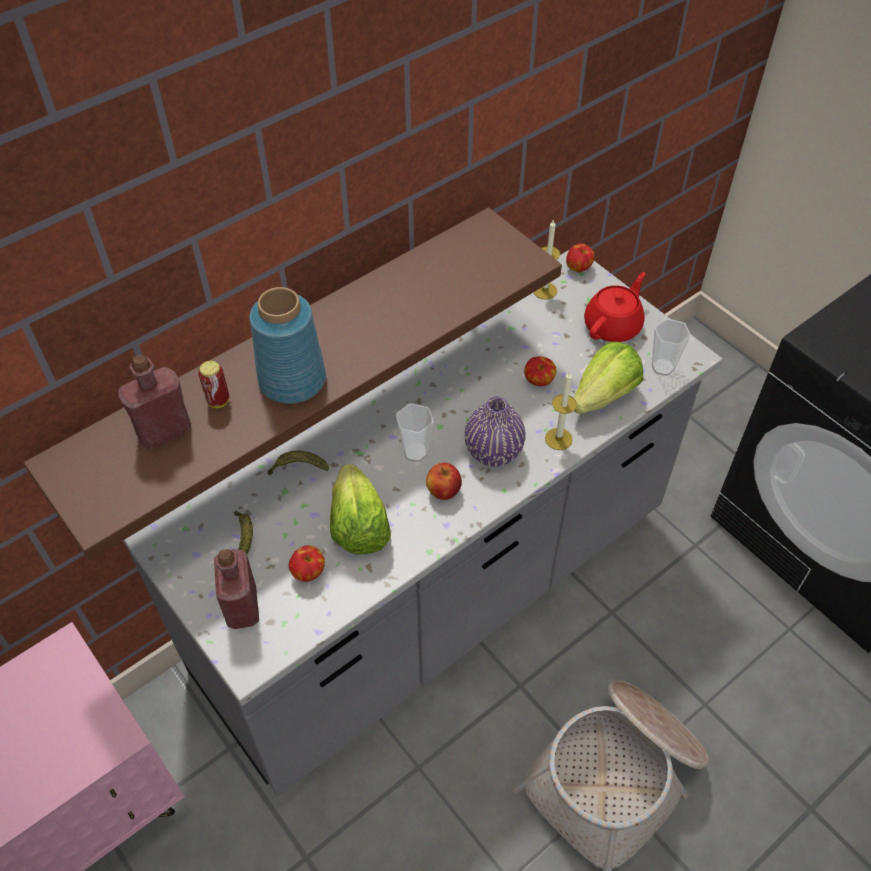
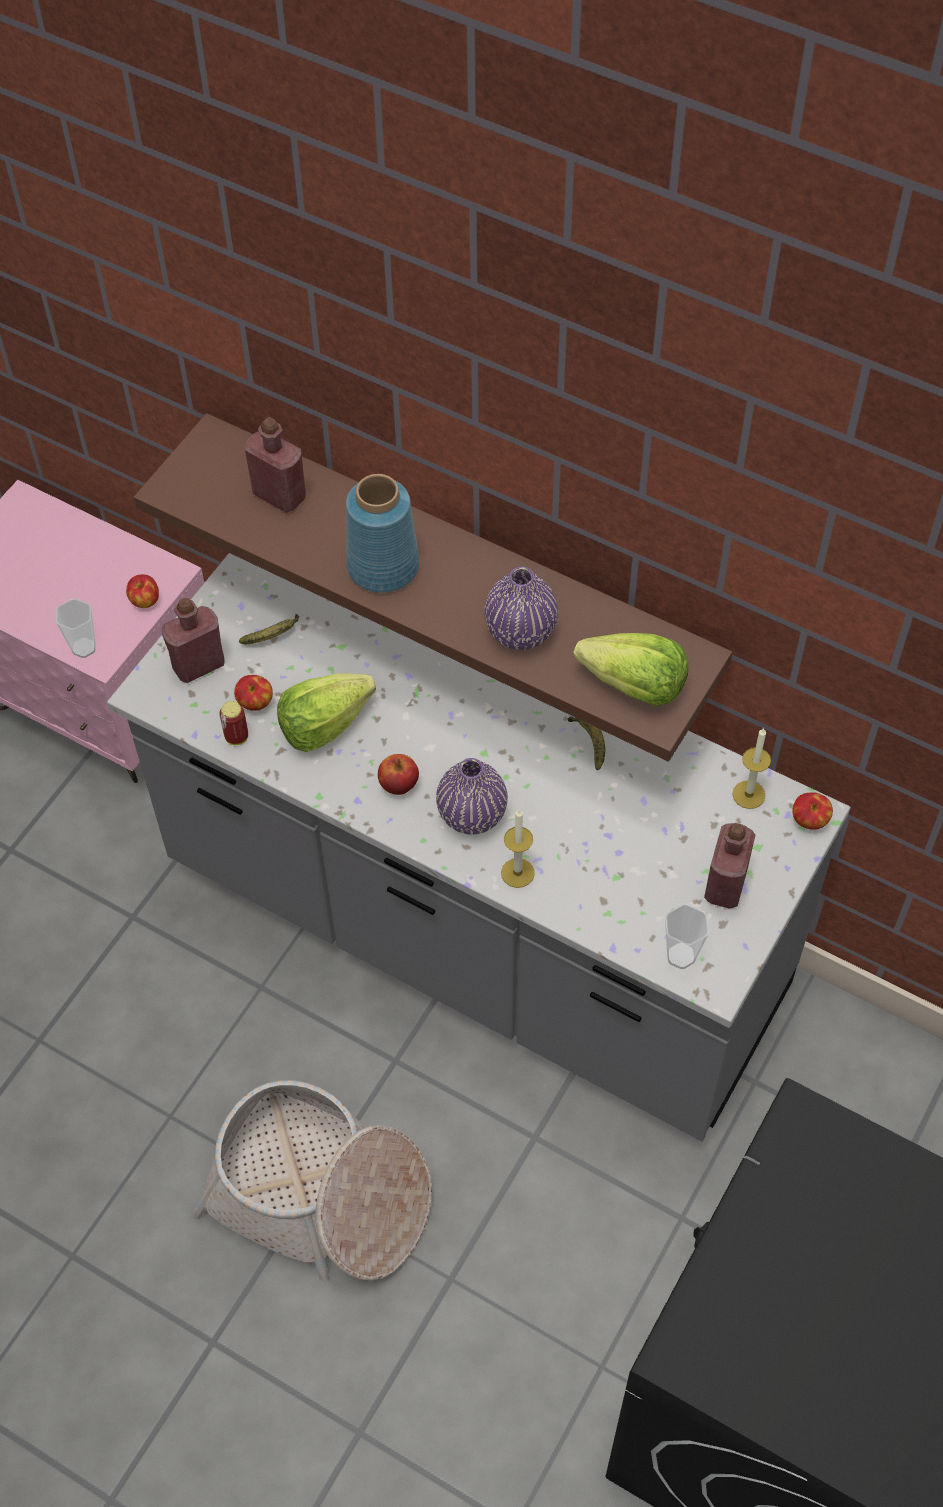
camera: 70 degrees right, 5 degrees up
can [199,361,229,408] -> can moved to [219,701,248,745]
banana [268,451,329,475] -> banana moved to [567,716,605,770]
cup [396,403,434,462] -> cup moved to [55,598,96,658]
apple [524,356,556,386] -> apple moved to [126,574,159,608]
lettuce [574,341,643,414] -> lettuce moved to [573,633,689,706]
red teapot [584,272,645,342] -> red bottle [704,823,755,908]
none -> purple vase [484,566,558,650]

